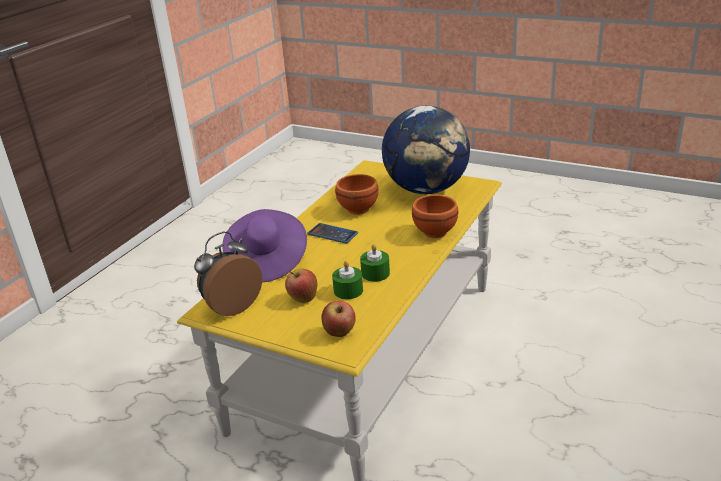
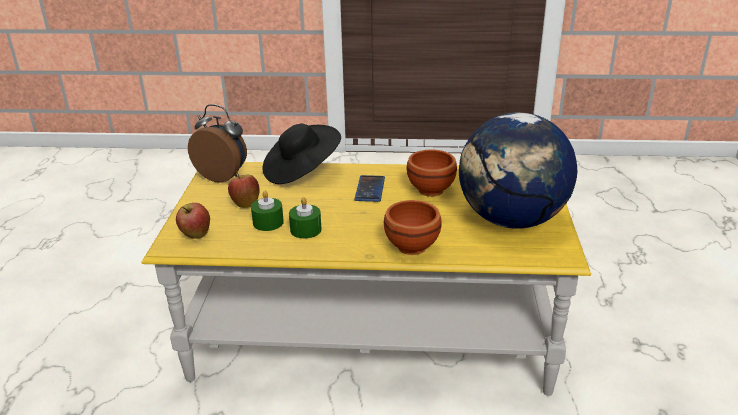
camera: 65 degrees right, 0 degrees up
purple hat [222,209,307,282] -> black hat [262,124,341,184]

